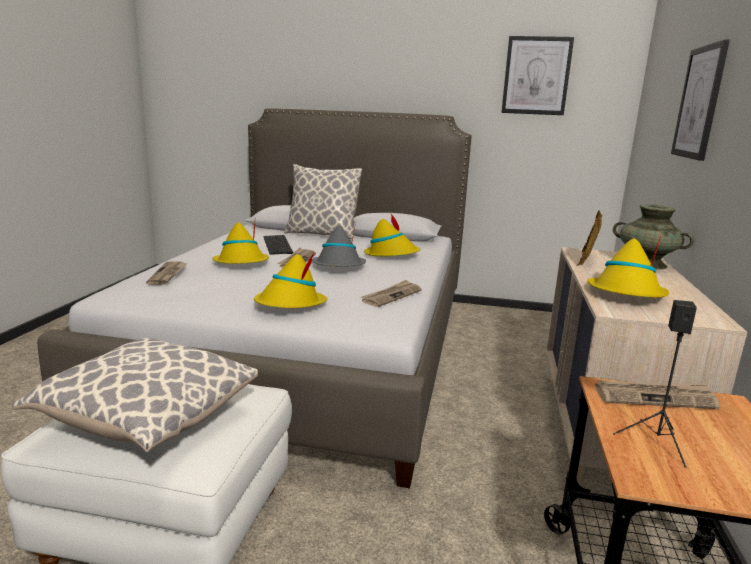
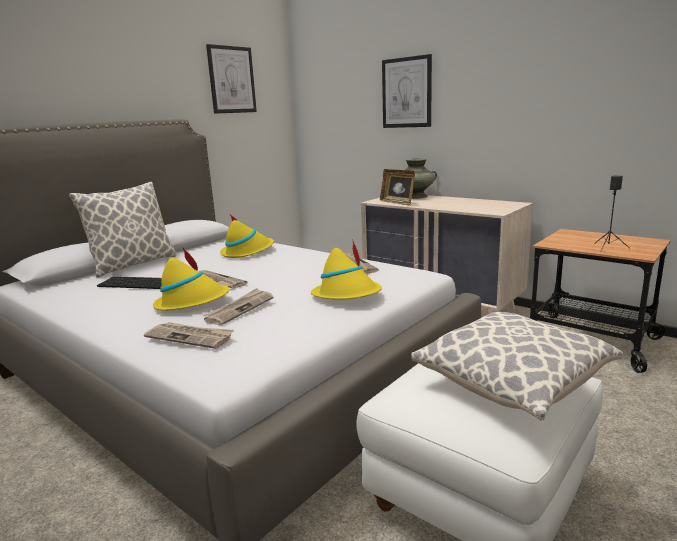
camera: 60 degrees left, 0 degrees up
grey hat [312,222,366,267] -> none
yellow hat [587,235,669,298] -> none
newspaper [595,380,720,409] -> newspaper moved to [203,288,274,325]

